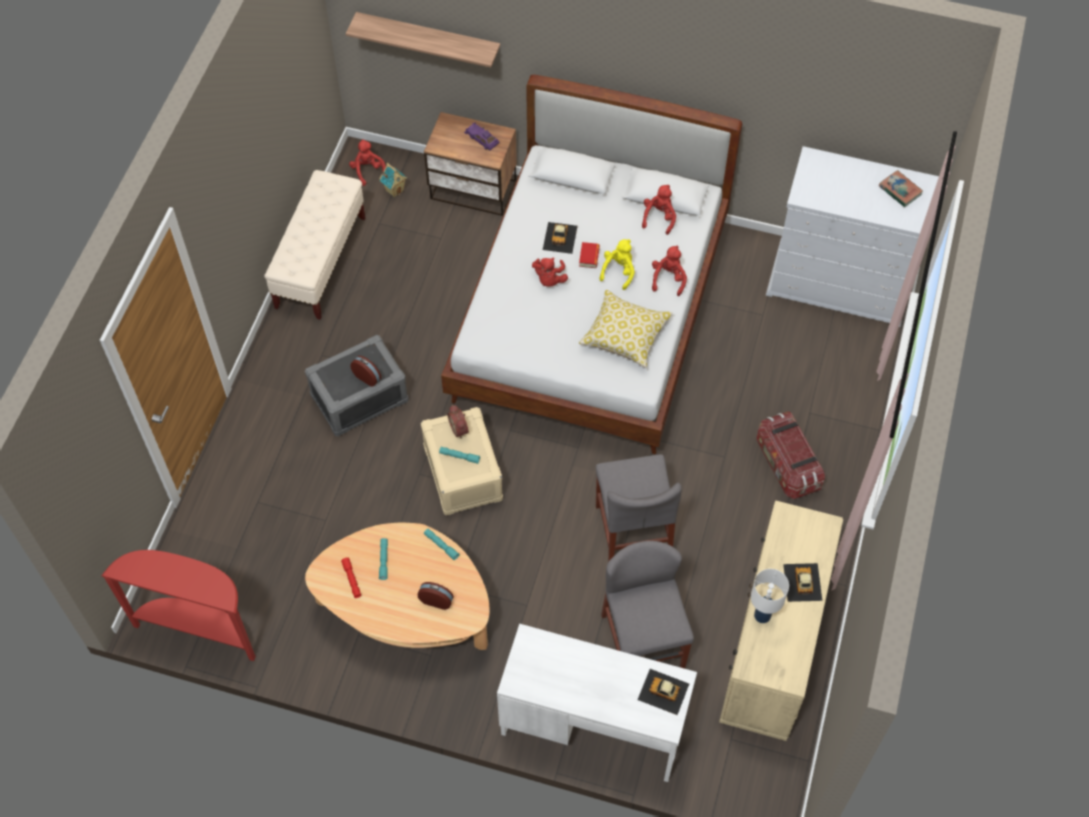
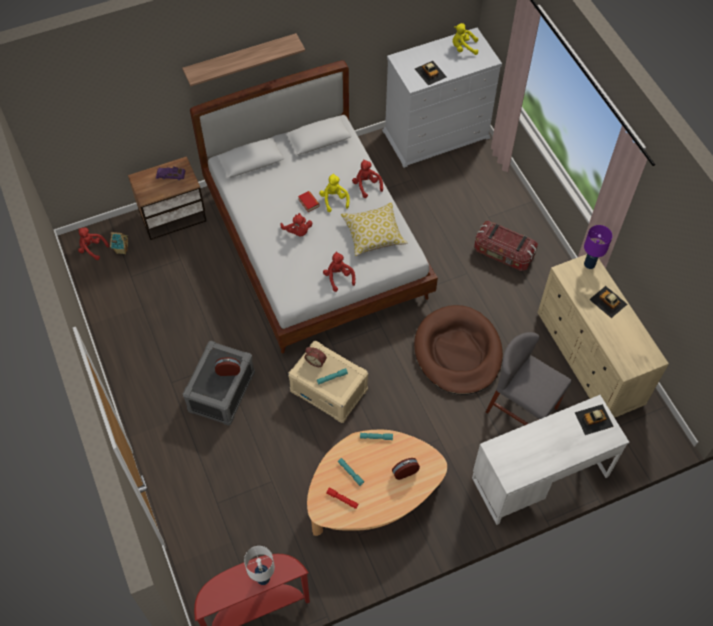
camera: 40 degrees left, 0 degrees up
beige bench [264,170,365,320] -> none
shelf [346,12,500,68] -> shelf moved to [182,33,305,87]
toy car [543,222,578,254] -> toy car moved to [415,61,447,85]
grey chair [596,454,682,562] -> brown dog bed [414,305,503,395]
red plush toy [642,185,676,235] -> red plush toy moved to [323,251,355,292]
white table lamp [751,569,789,623] -> white table lamp moved to [244,546,275,585]
book [879,170,923,207] -> yellow plush toy [453,23,479,55]
none -> purple table lamp [584,225,612,269]

